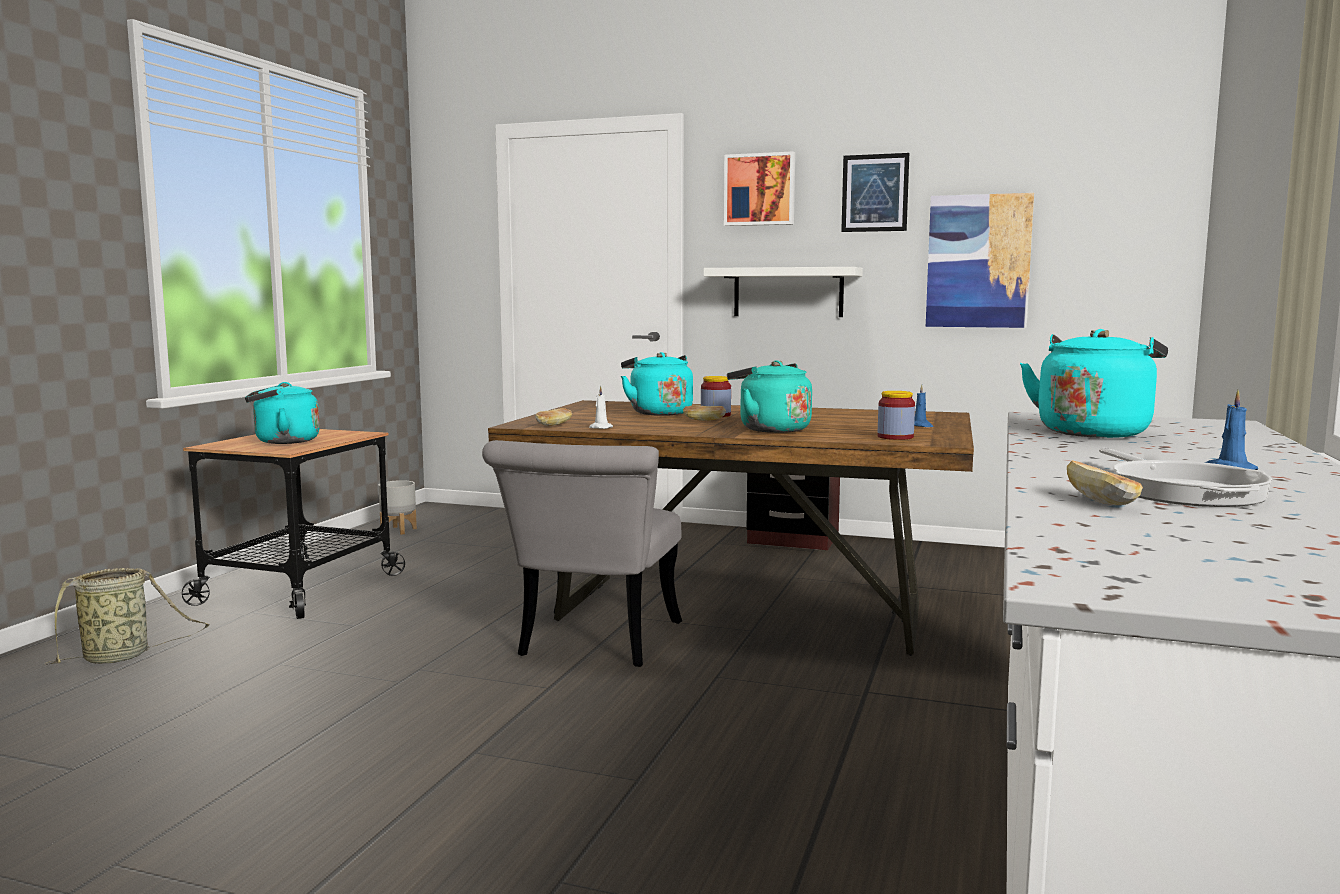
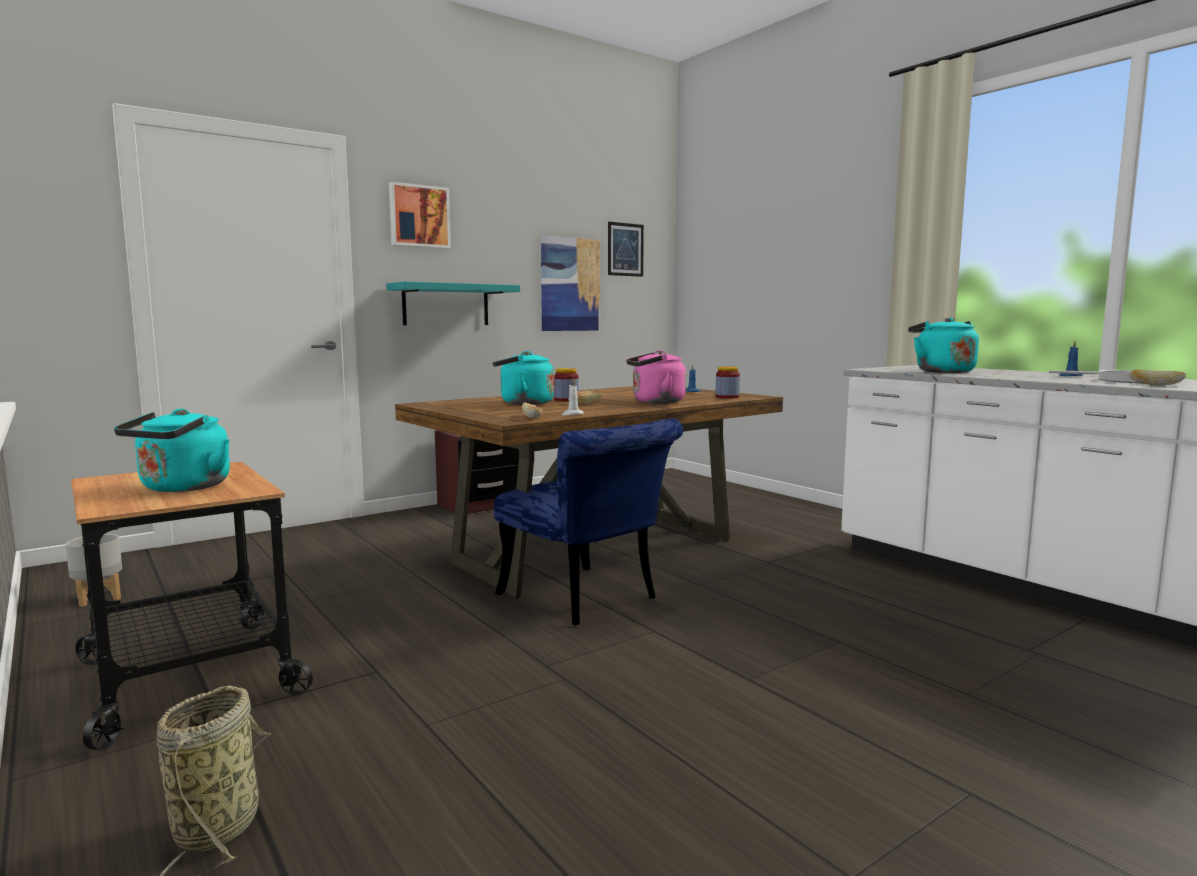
camera: 55 degrees left, 0 degrees up
grey chair [482,440,682,667] -> blue chair [494,418,683,625]
white shelf [703,267,863,317] -> turquoise shelf [387,281,520,325]
turquoise kettle [727,360,812,433] -> pink kettle [626,350,686,403]
picture [841,153,909,232] -> picture moved to [608,222,644,277]

